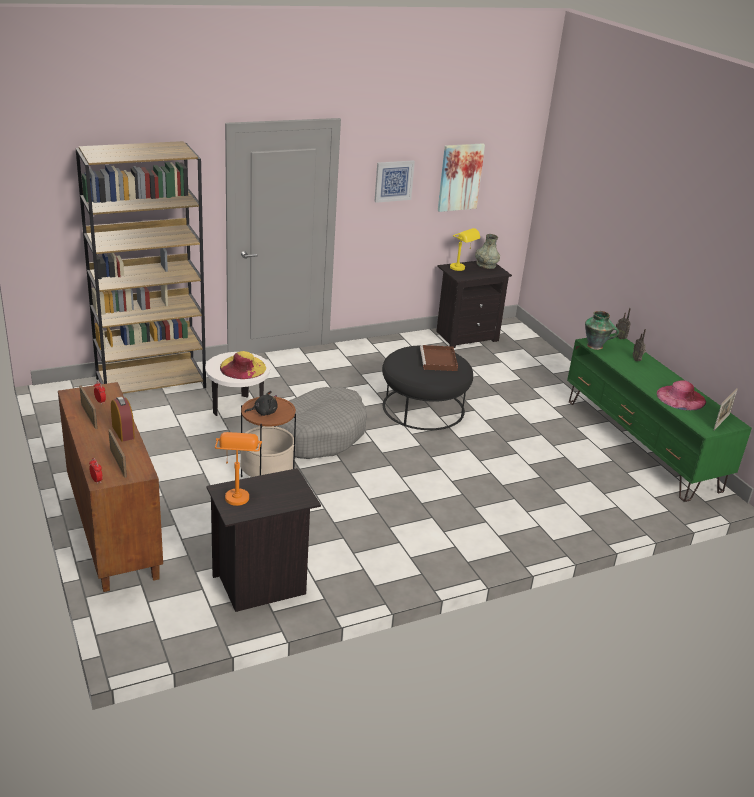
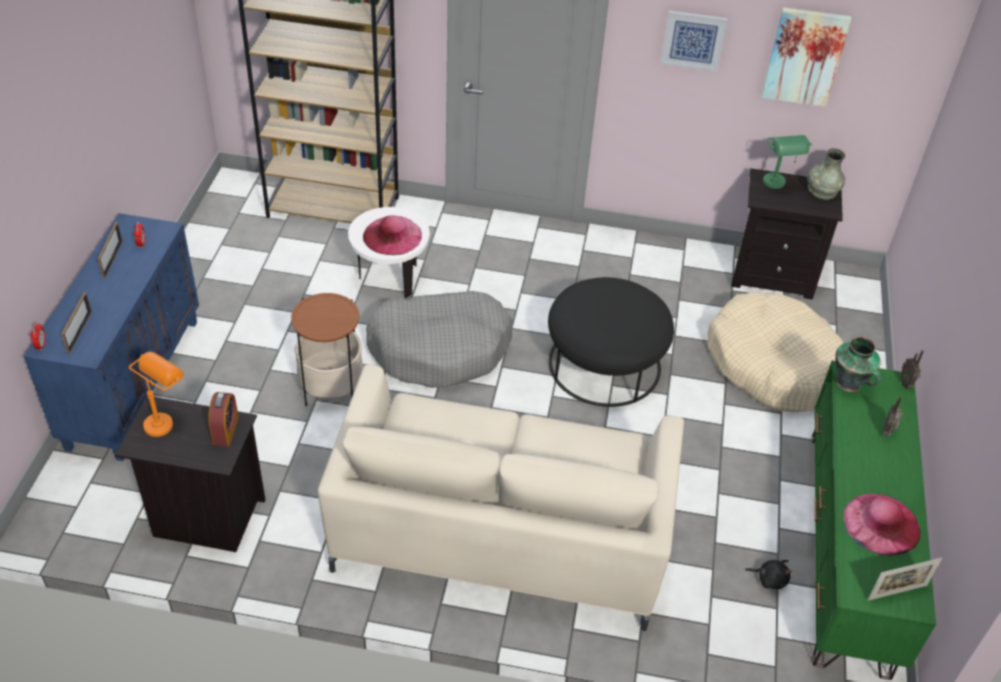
camera: 35 degrees right, 15 degrees up
brown cabinet [58,382,163,592] -> blue cabinet [24,213,199,461]
alarm clock [111,397,135,442] -> alarm clock moved to [208,392,239,446]
yellow hat [220,351,266,379] -> pink hat [363,215,422,255]
black plush toy [245,391,278,416] -> black plush toy moved to [746,560,792,589]
brown tray [420,345,458,371] -> none
yellow table lamp [450,228,480,271] -> green table lamp [763,135,812,189]
none -> beige sofa [317,365,684,631]
none -> beige dog bed [707,292,844,412]

